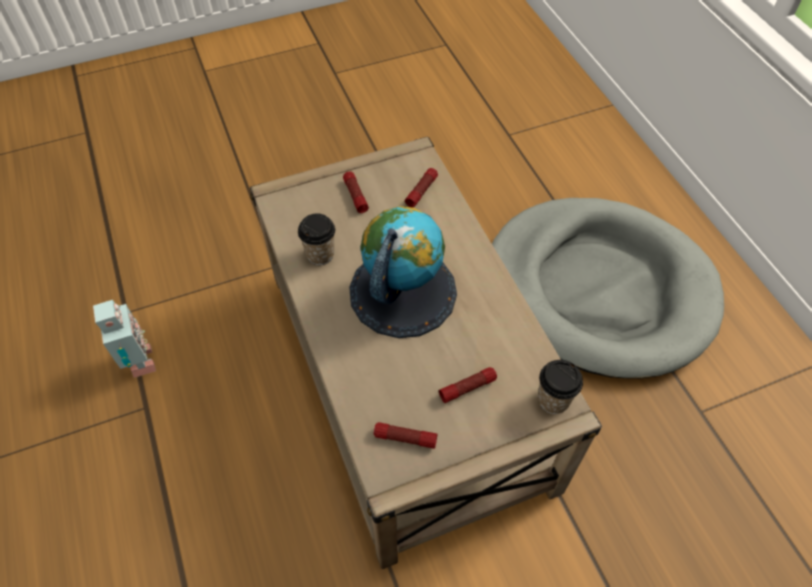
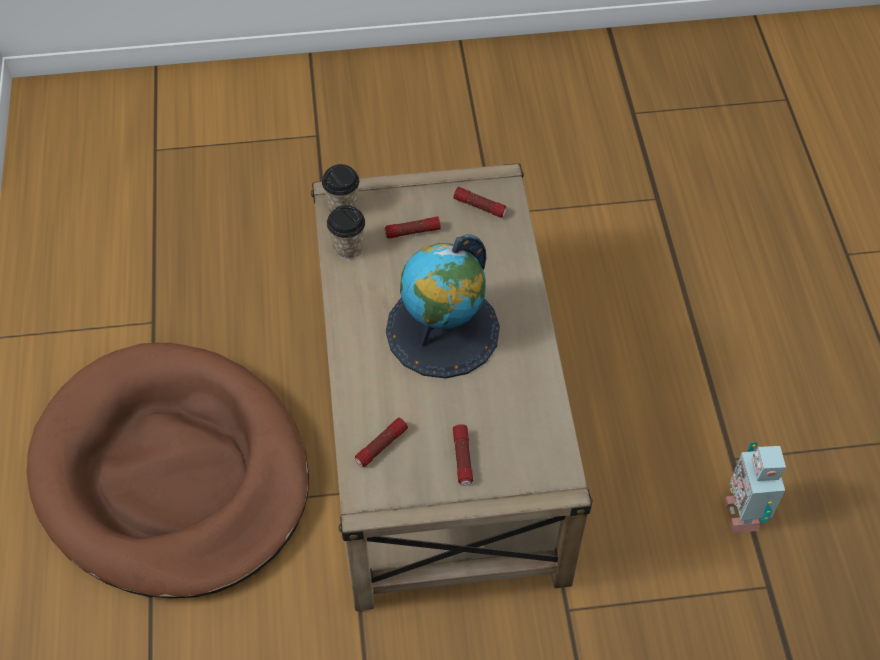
camera: 165 degrees left, 0 degrees up
cup [298,213,335,265] -> cup moved to [327,205,365,259]
grey dog bed [492,198,724,379] -> brown dog bed [27,343,309,598]

